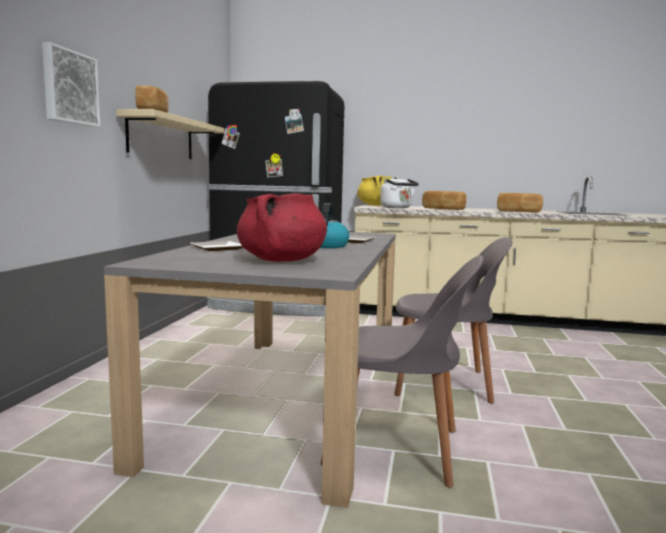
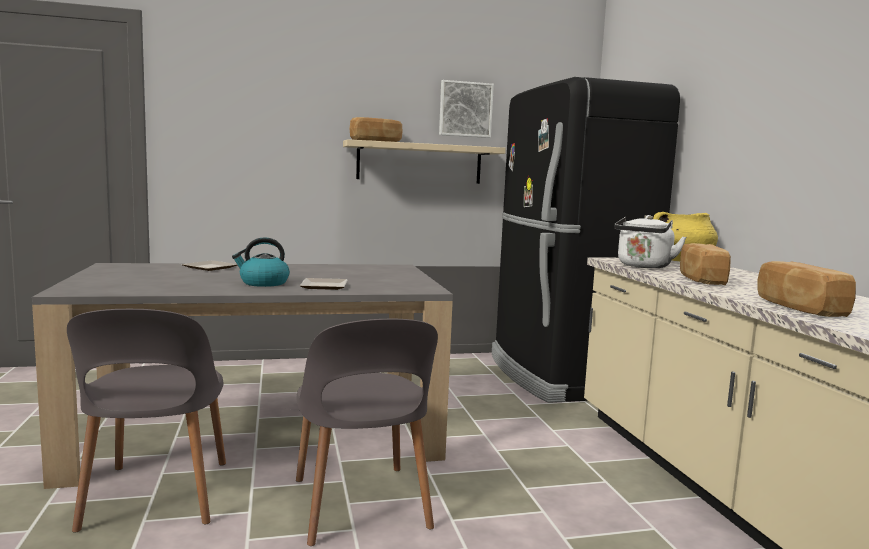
camera: 65 degrees right, 0 degrees up
picture [42,42,101,127] -> picture moved to [439,80,494,138]
red cooking pot [237,193,327,262] -> none

